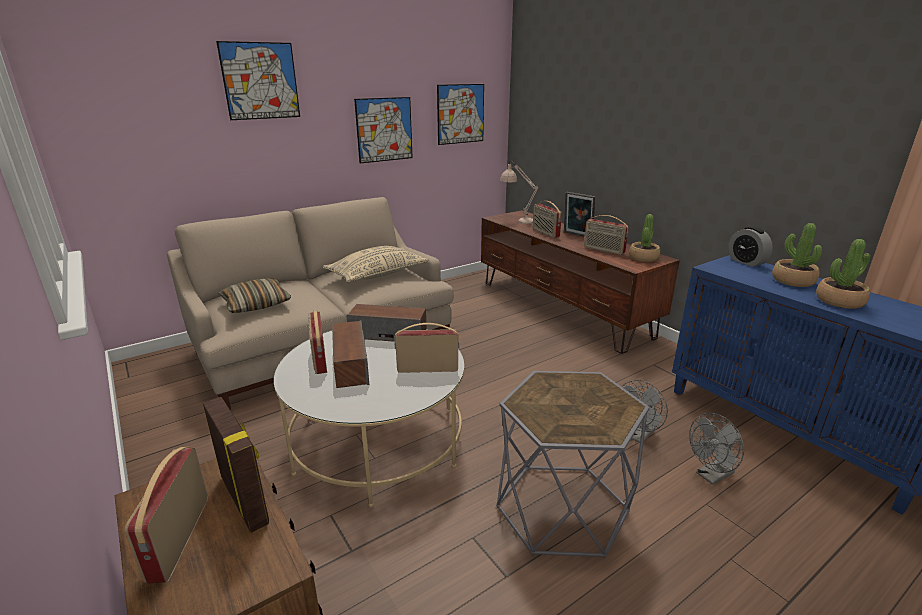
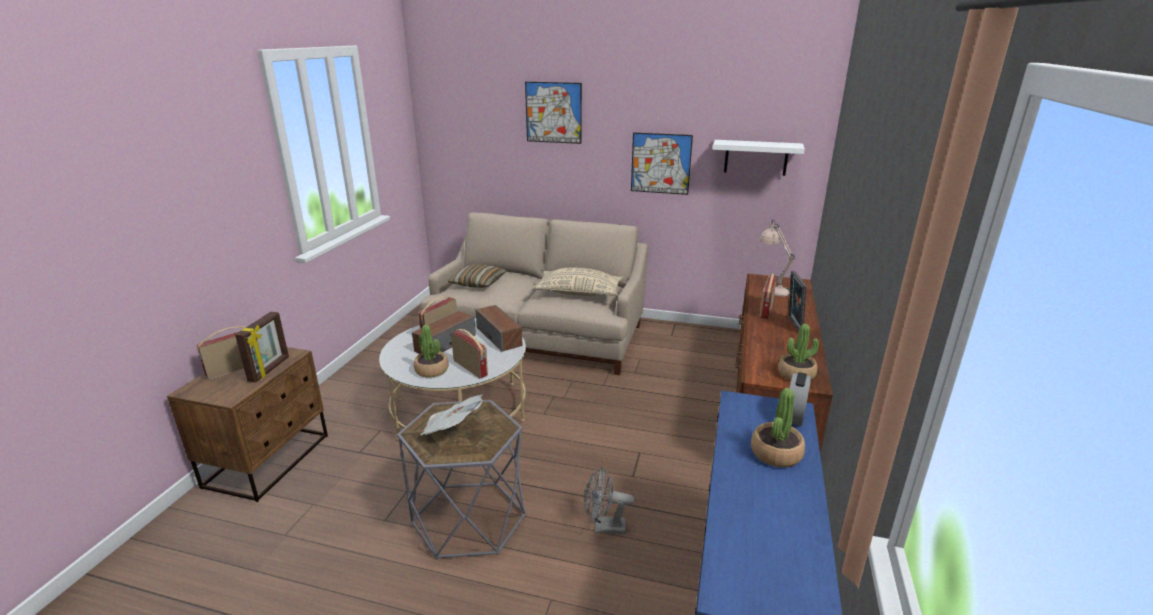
camera: 50 degrees right, 0 degrees up
picture [437,84,484,145] -> white shelf [713,140,805,176]
radio [584,215,629,255] -> none
grey fan [689,413,744,485] -> none
potted plant [816,239,871,309] -> potted plant moved to [414,325,449,377]
none -> newspaper [421,394,483,435]

